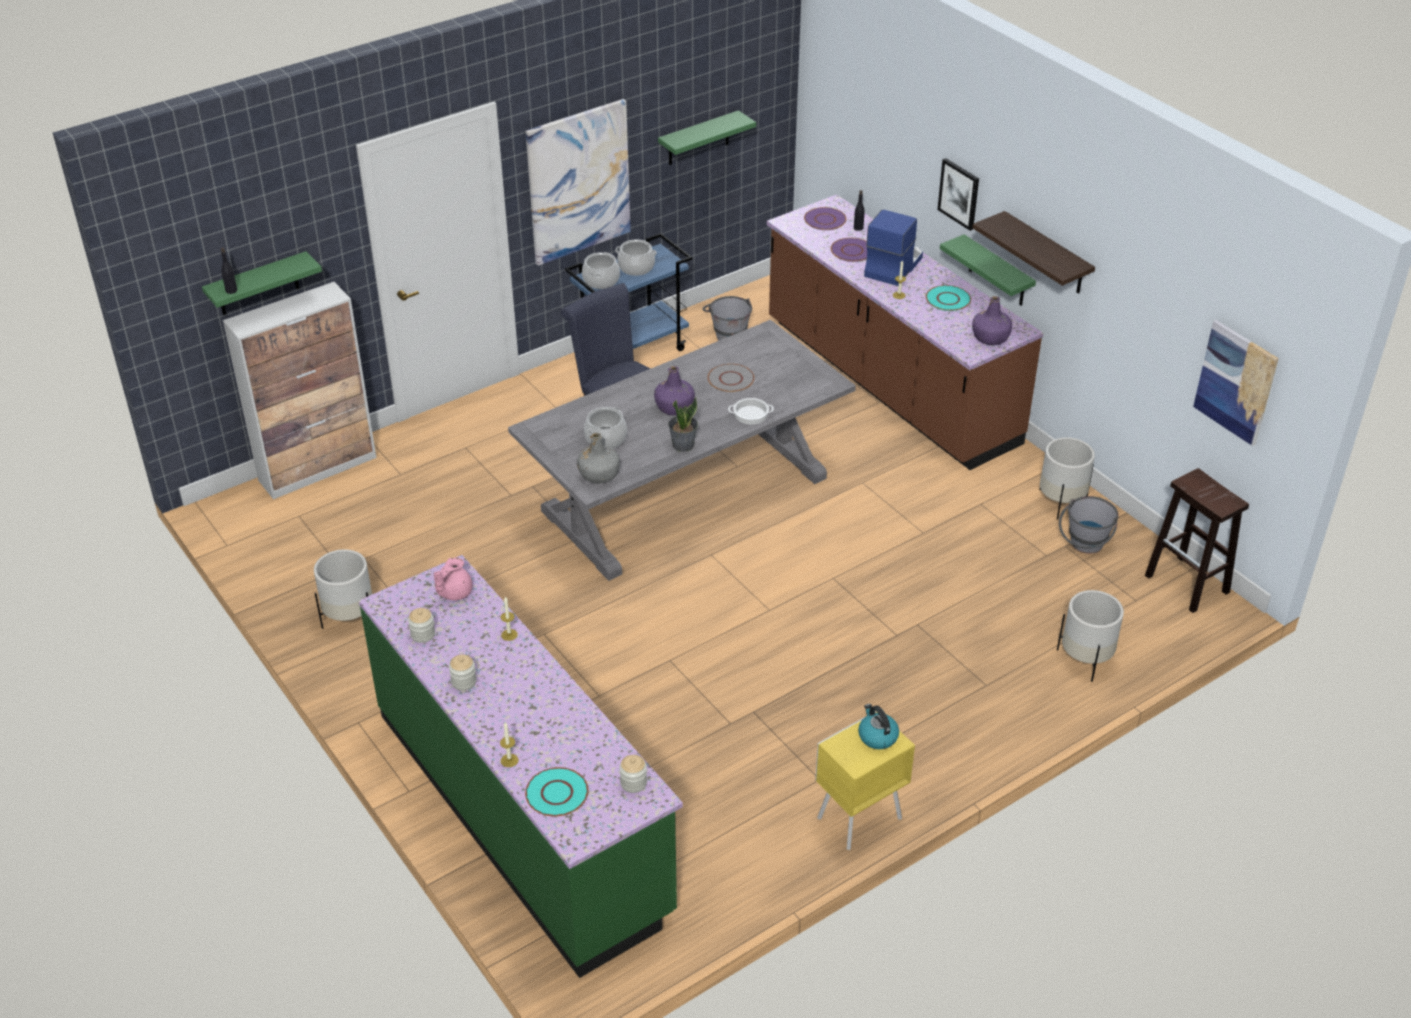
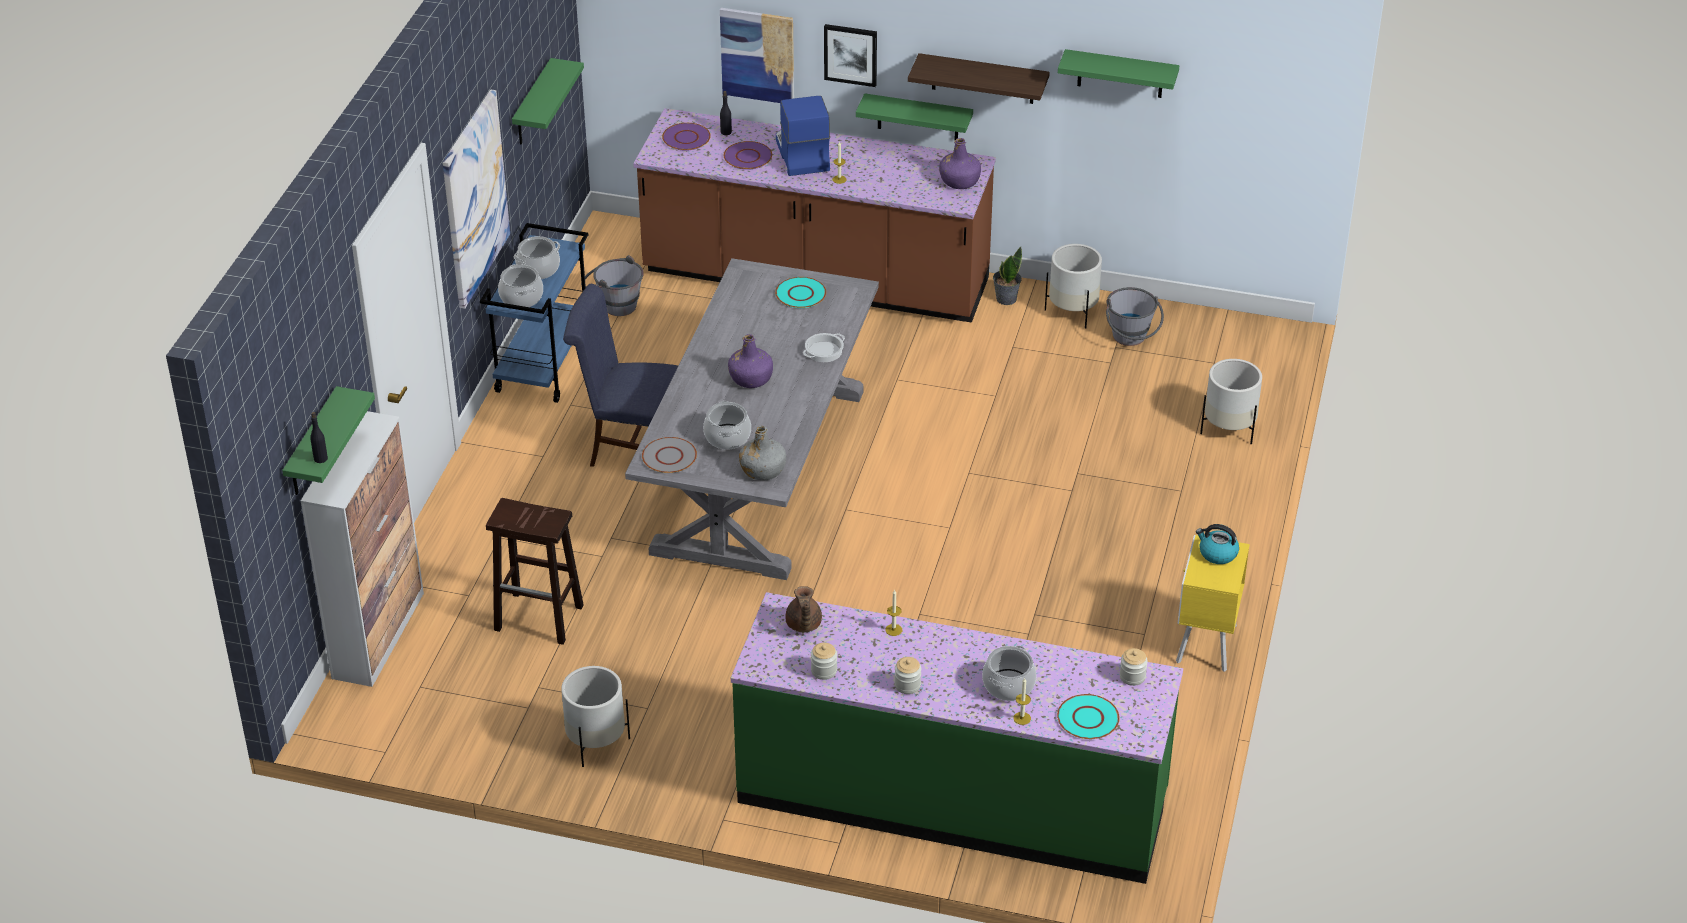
camera: 40 degrees left, 0 degrees up
pink teapot [434,557,472,601] -> brown teapot [785,586,822,632]
potted plant [668,397,698,452] -> potted plant moved to [993,247,1022,305]
grey plate [708,364,754,392] -> grey plate moved to [642,437,697,473]
turquoise plate [926,285,971,311] -> turquoise plate moved to [775,277,826,308]
brown stool [1145,468,1249,613] -> brown stool moved to [486,498,584,645]
picture [1193,320,1279,446] -> picture moved to [720,8,794,103]
none -> cooking pot [982,646,1037,701]
none -> green shelf [1058,49,1179,98]

